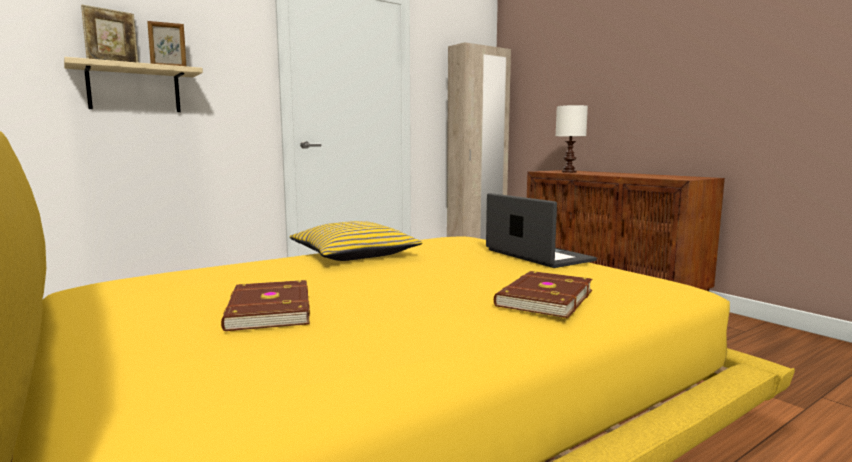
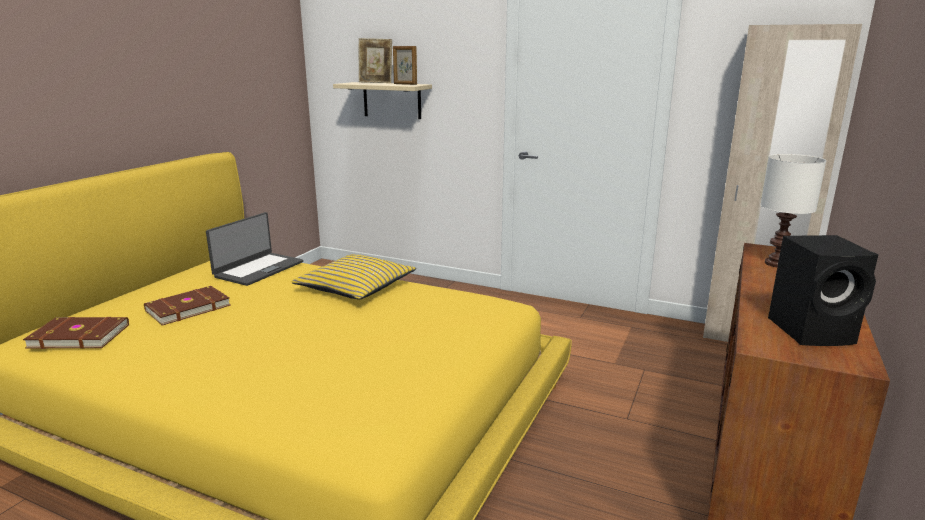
camera: 60 degrees right, 10 degrees up
laptop [486,193,597,268] -> laptop moved to [206,212,303,286]
brown book [494,271,593,318] -> brown book moved to [23,317,129,349]
none -> black speaker [768,235,878,346]

